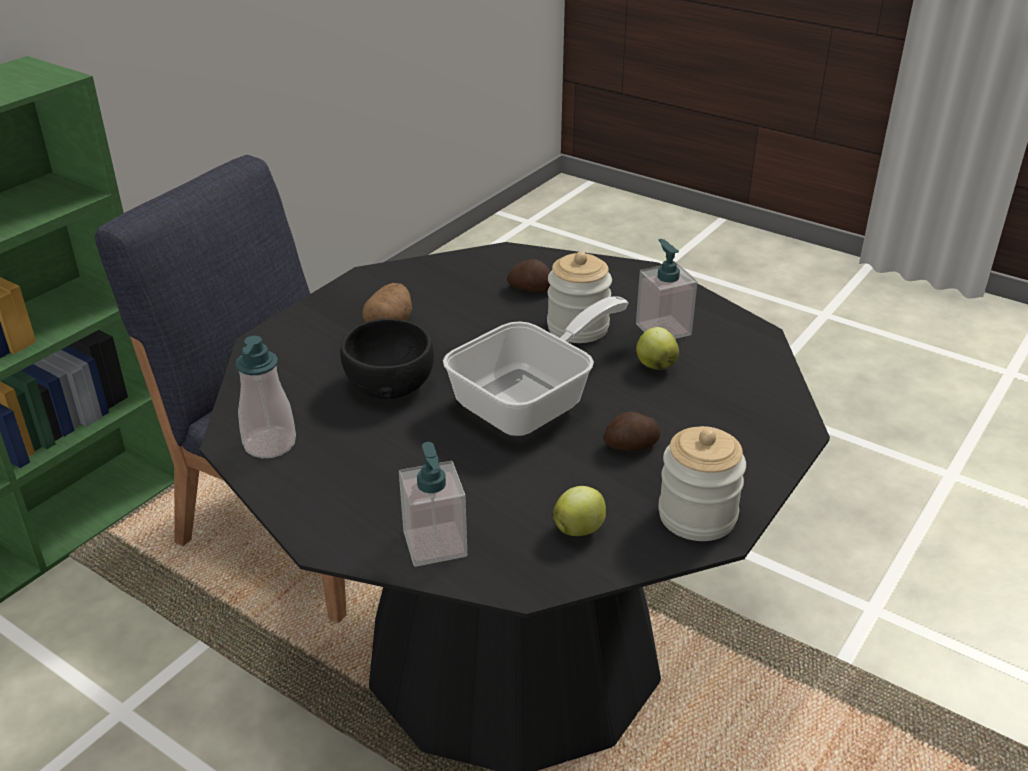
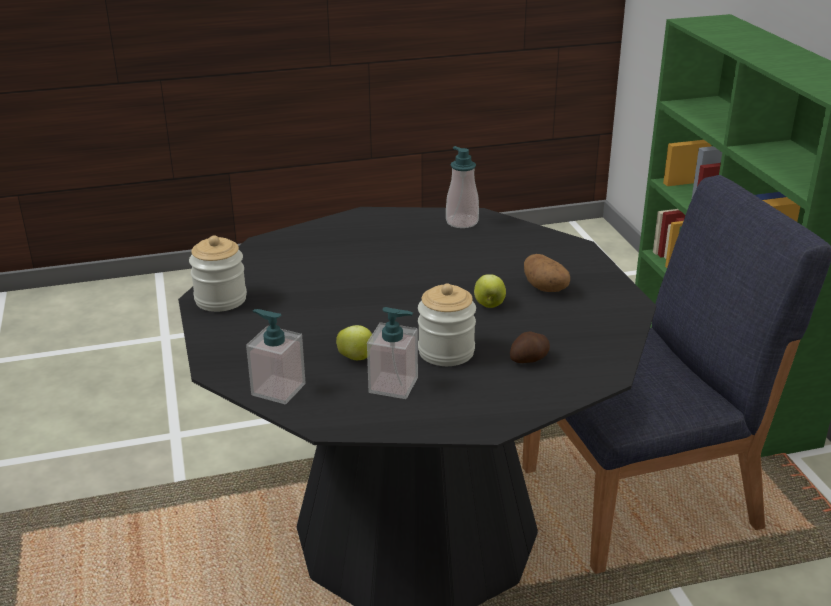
camera: 130 degrees right, 5 degrees down
black bowl [340,318,434,399] -> none
soap dispenser [399,442,467,567] -> soap dispenser moved to [246,309,306,404]
frying pan [443,296,628,436] -> none
apple [553,486,606,536] -> apple moved to [474,274,506,308]
potato [603,412,661,451] -> none

